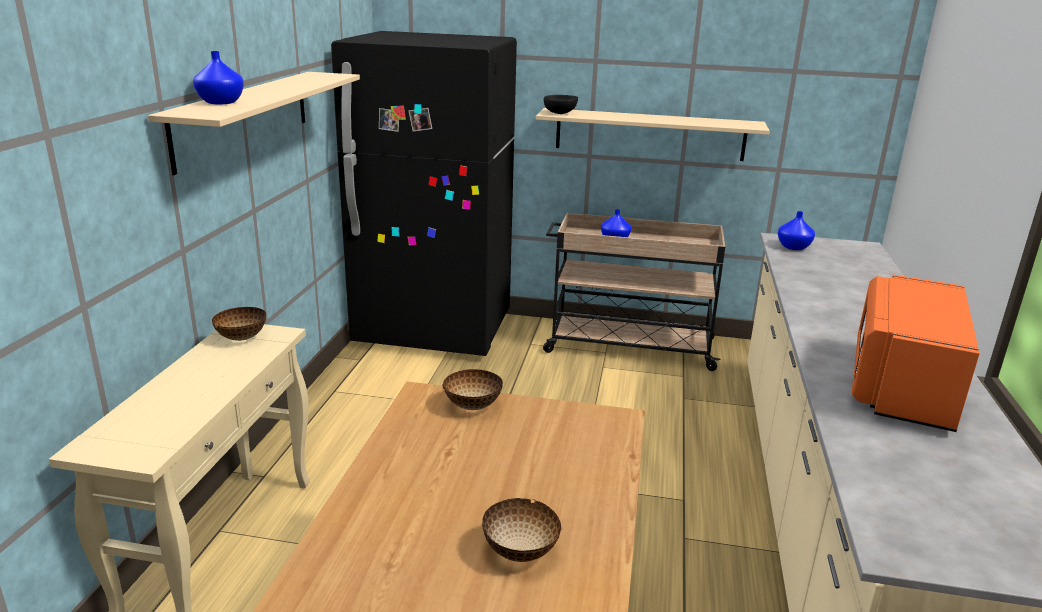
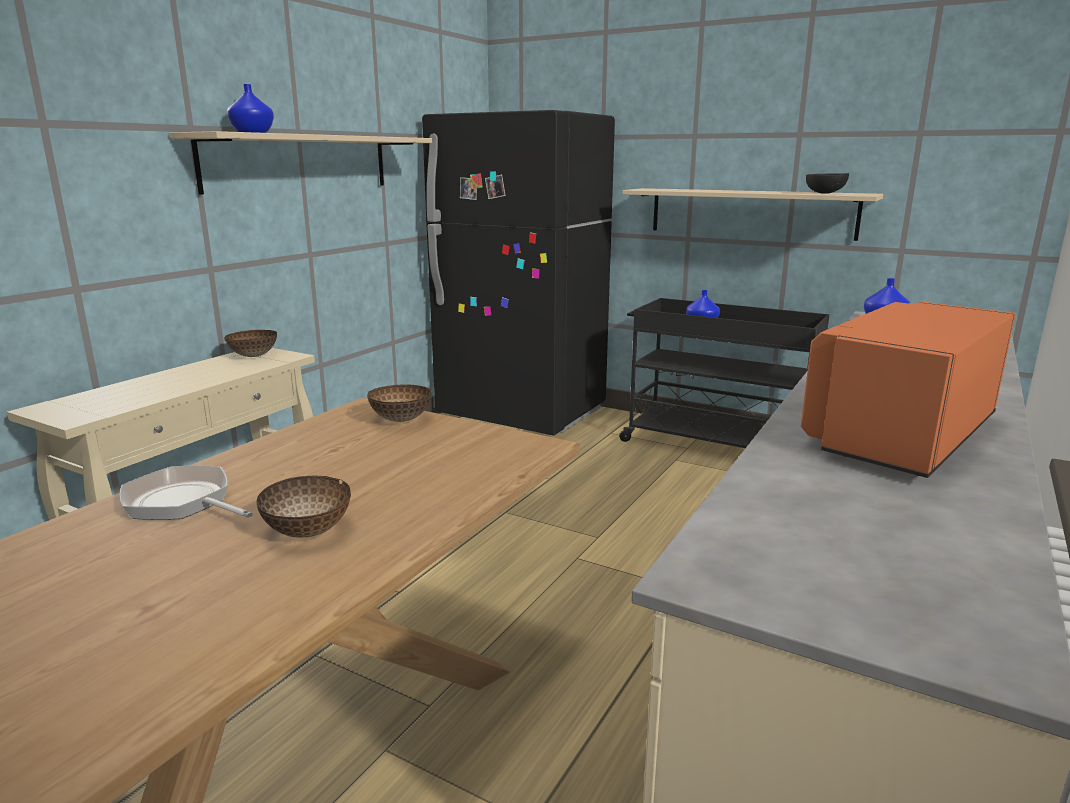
camera: 20 degrees right, 5 degrees down
beige cart [543,213,725,371] -> black cart [619,298,829,448]
black bowl [544,95,578,114] -> black bowl moved to [806,173,849,194]
none -> frying pan [120,466,253,520]

